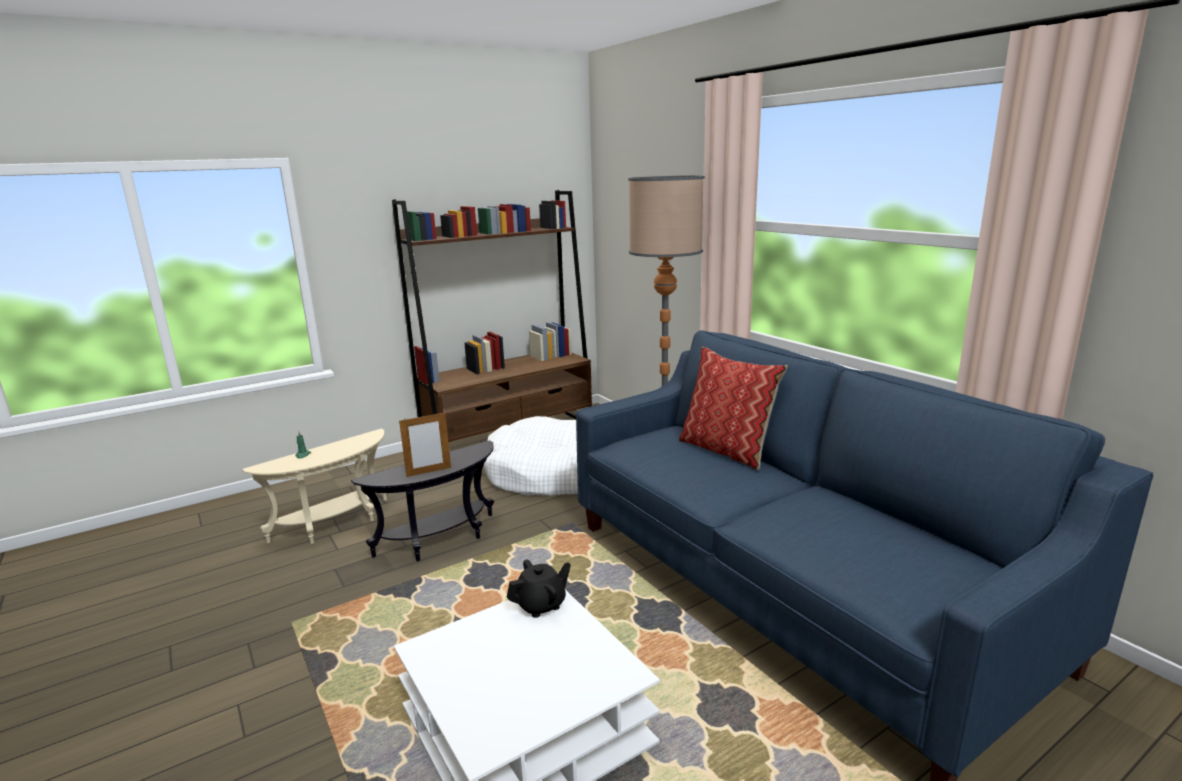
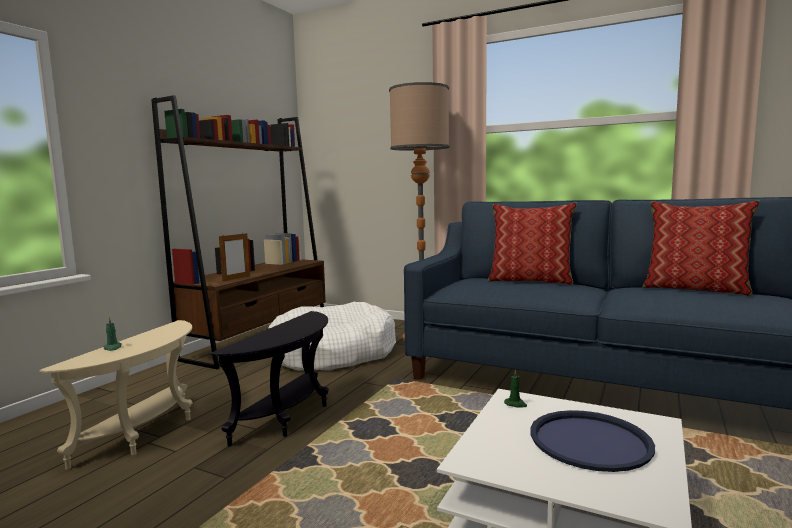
camera: 30 degrees left, 10 degrees down
picture frame [399,412,451,477] -> picture frame moved to [219,232,250,281]
black teapot [507,559,571,618] -> green candle [504,369,527,408]
none -> blue tray [530,410,655,472]
none -> pillow [642,200,760,296]

